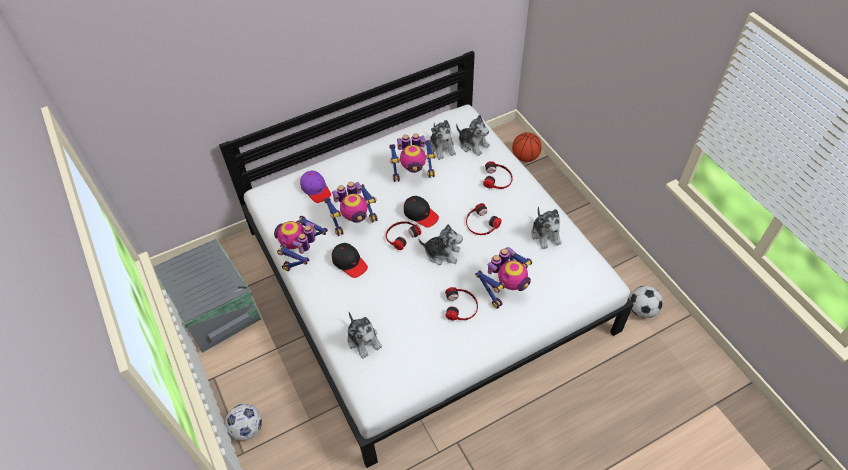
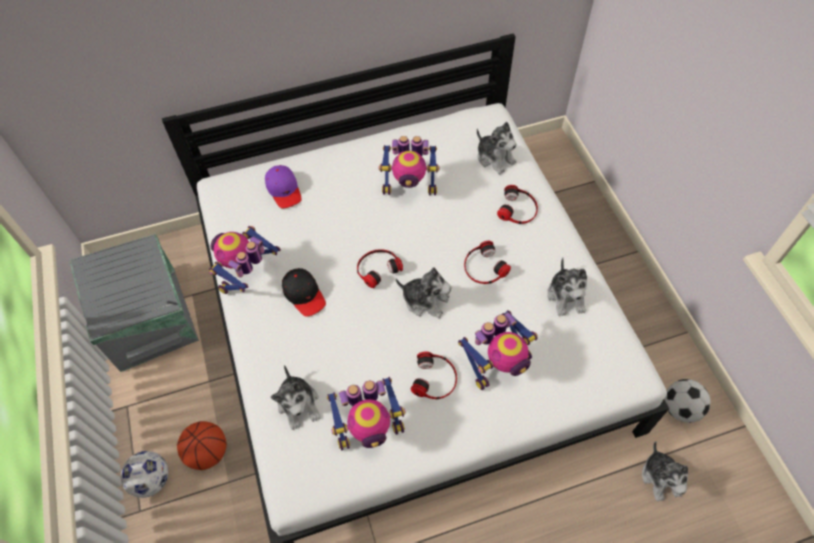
camera: 10 degrees right, 5 degrees up
toy robot [324,182,378,236] -> toy robot moved to [327,377,406,451]
black cap [404,196,439,228] -> none
plush toy [430,120,456,160] -> plush toy moved to [642,441,688,501]
basketball [512,132,542,162] -> basketball moved to [177,421,227,470]

